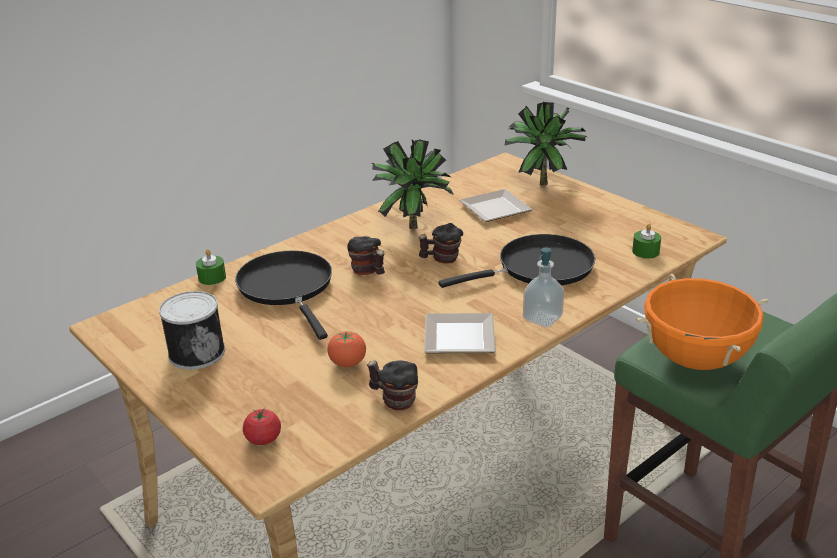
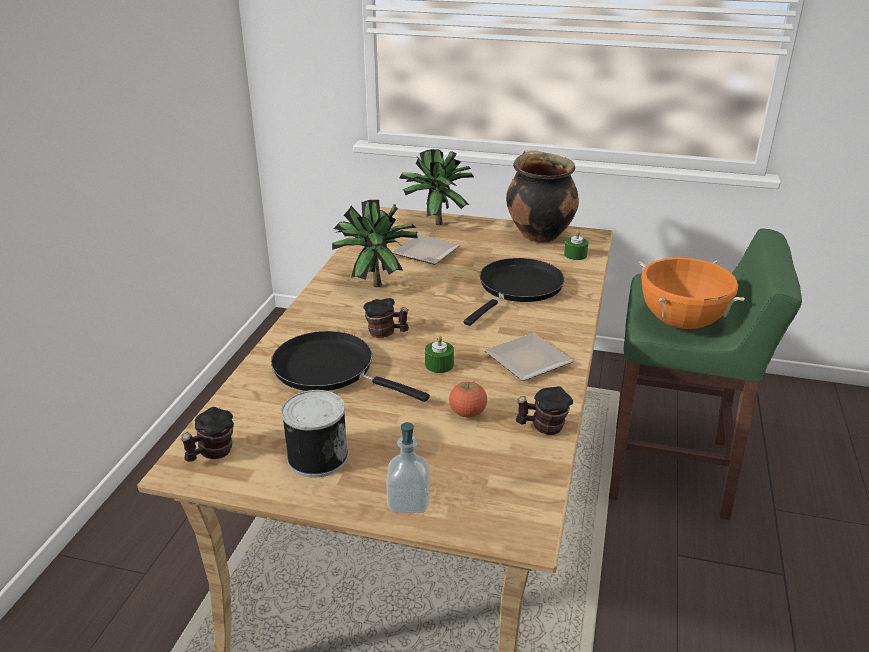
camera: 35 degrees left, 0 degrees up
green candle [196,249,226,285] -> green candle moved to [425,335,454,373]
tomato [243,408,281,445] -> none
mug [418,223,463,264] -> mug moved to [181,407,234,462]
soap dispenser [523,247,564,327] -> soap dispenser moved to [386,422,430,513]
none -> cooking pot [506,151,579,243]

